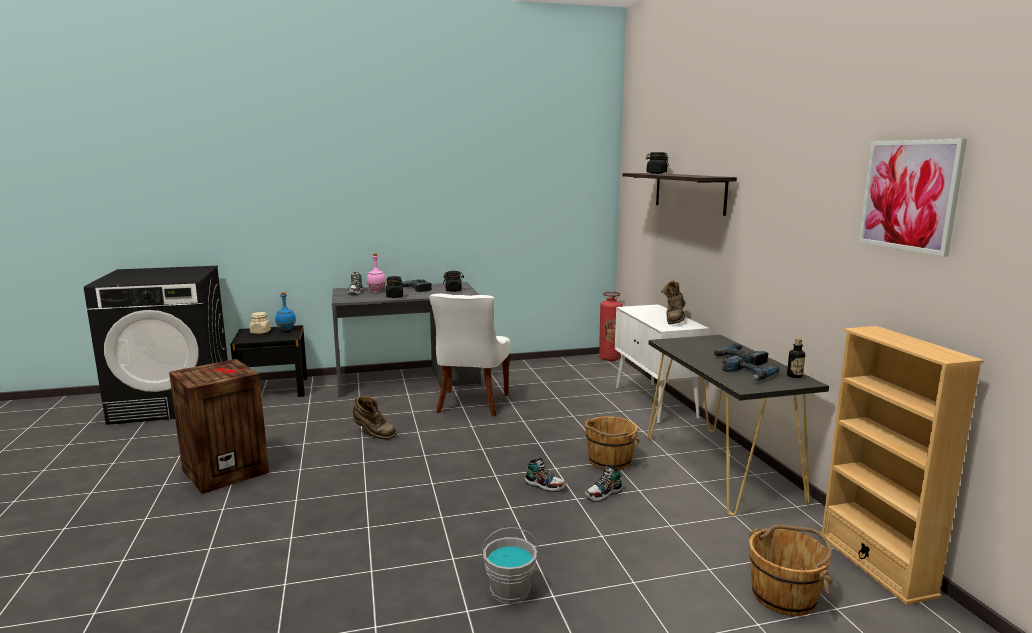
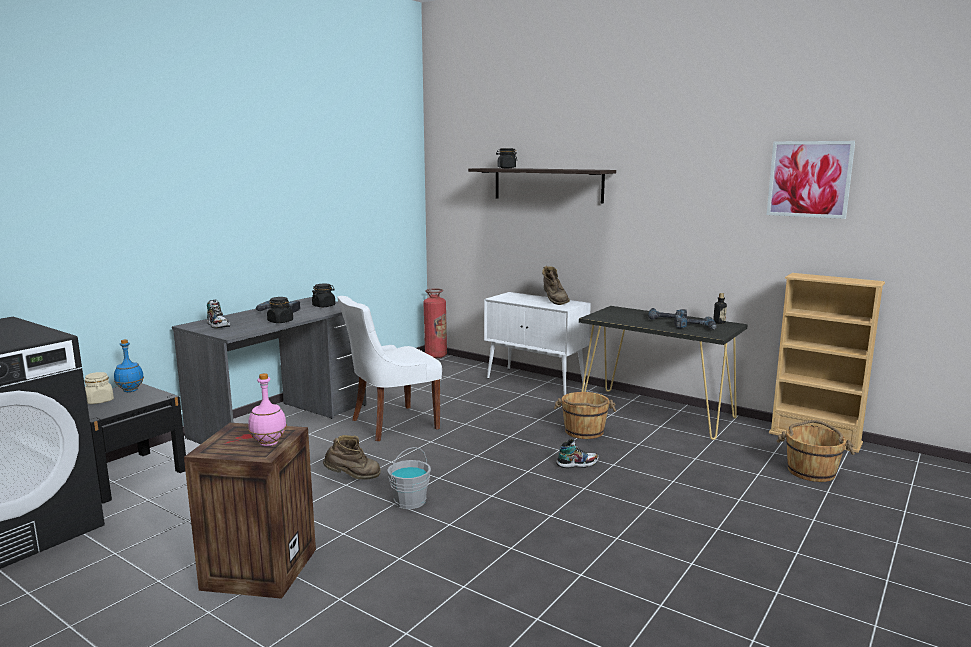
camera: 40 degrees left, 0 degrees up
pink bottle [367,253,386,292] -> pink bottle moved to [248,373,287,446]
white chair [429,294,510,417] -> white chair turned 90 degrees clockwise [337,296,442,441]
grey bucket [482,527,538,604] -> grey bucket moved to [387,447,431,509]
shoe [585,465,622,502] -> none

